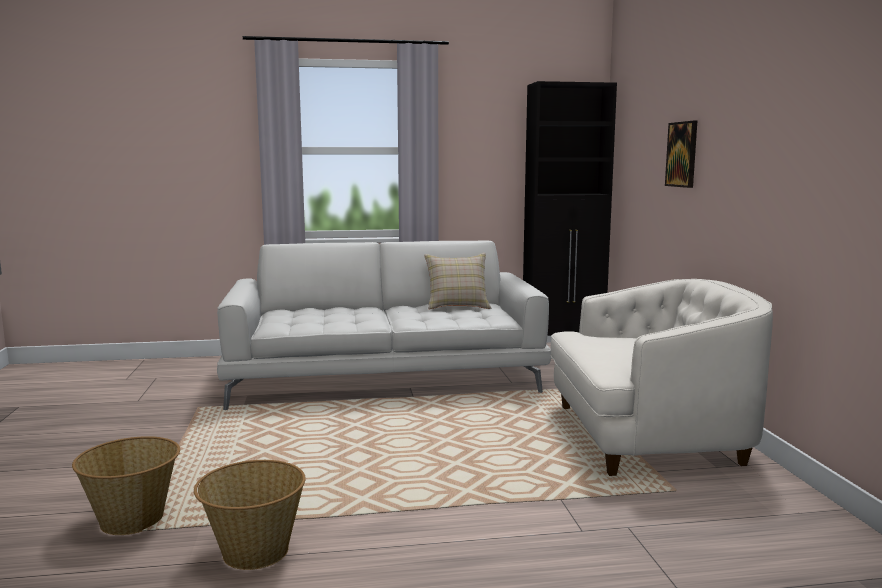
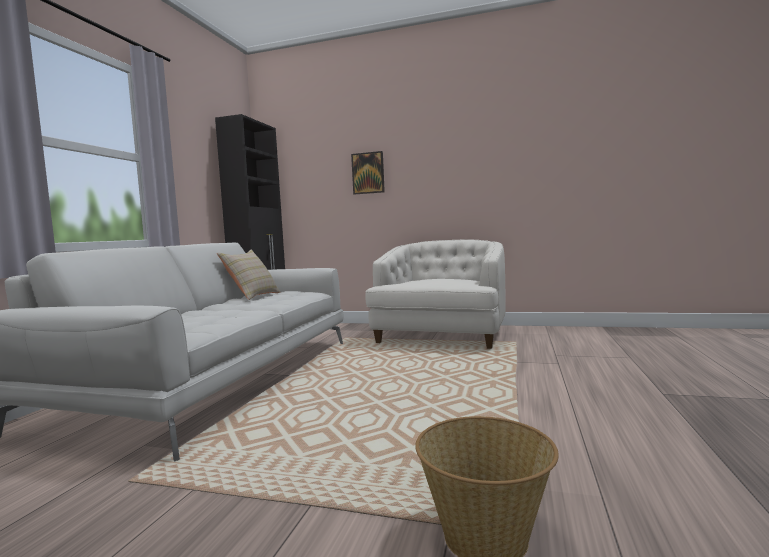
camera: 65 degrees left, 5 degrees down
basket [194,460,306,570] -> none

